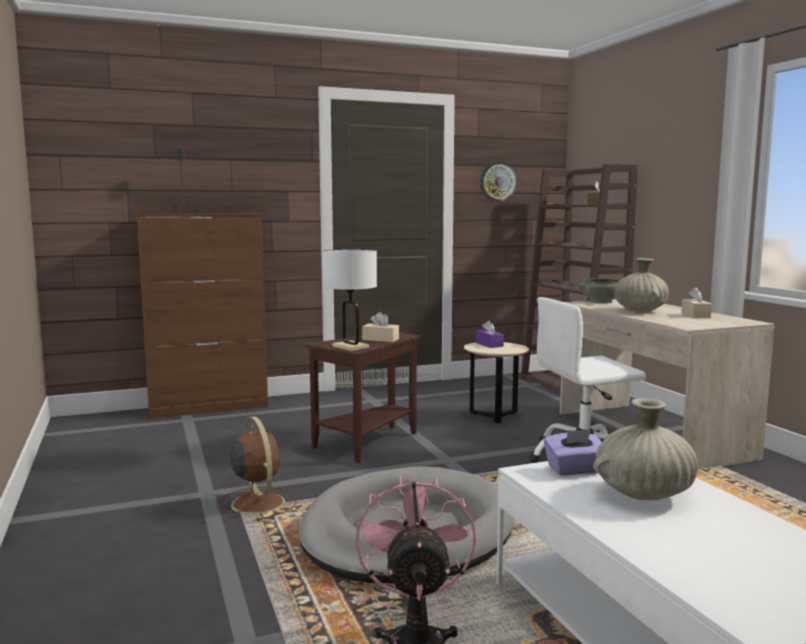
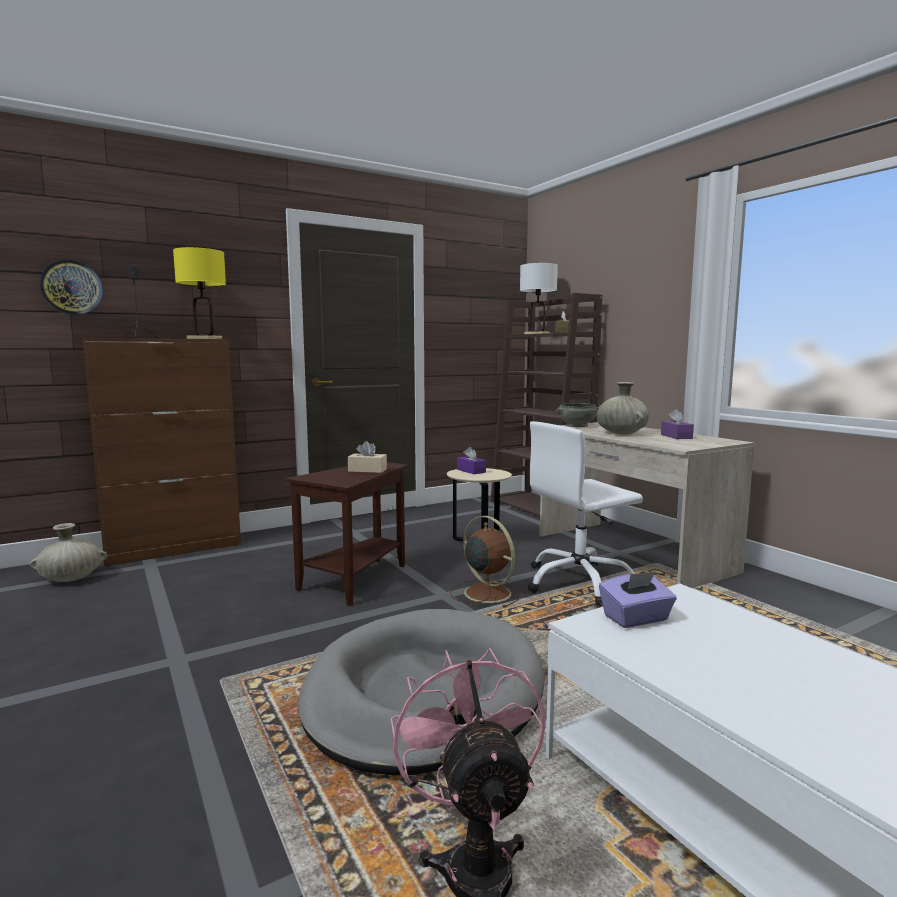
camera: 10 degrees left, 0 degrees up
brown fan [216,416,296,521] -> brown fan moved to [450,516,523,608]
white table lamp [323,249,377,351] -> white table lamp moved to [520,263,558,334]
wall clock [480,162,517,202] -> wall clock moved to [39,259,103,315]
beige vase [593,398,698,500] -> beige vase moved to [30,523,107,582]
beige tissue box [681,287,712,318] -> purple tissue box [661,409,694,439]
none -> yellow table lamp [173,247,226,339]

